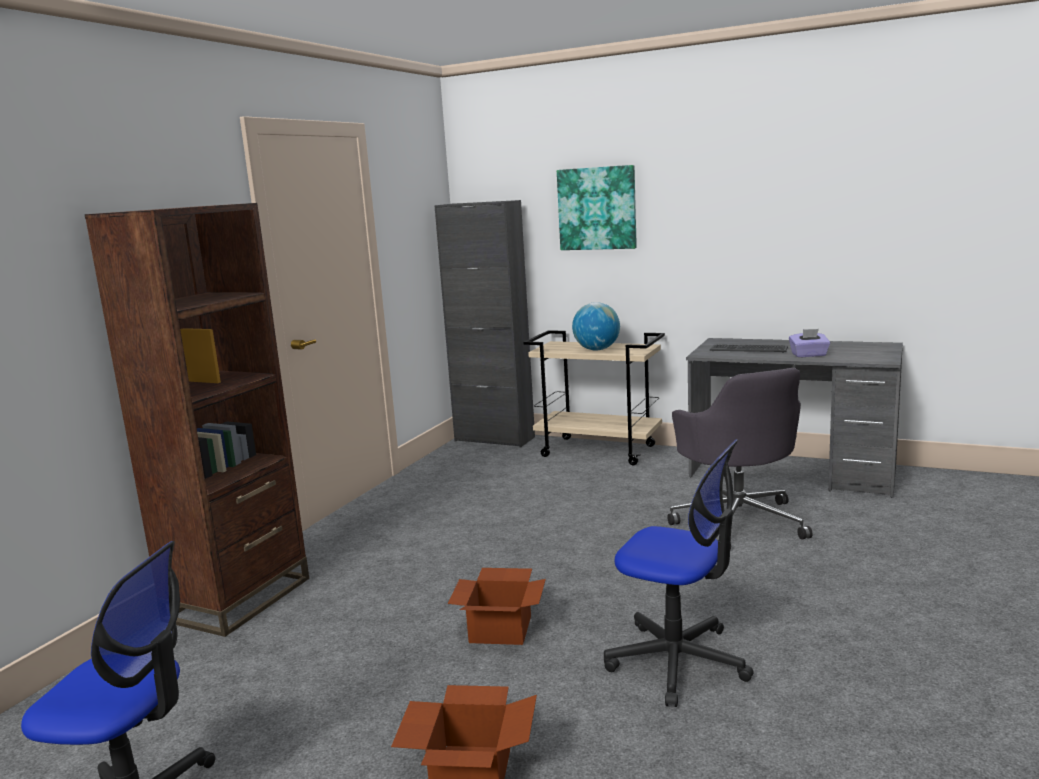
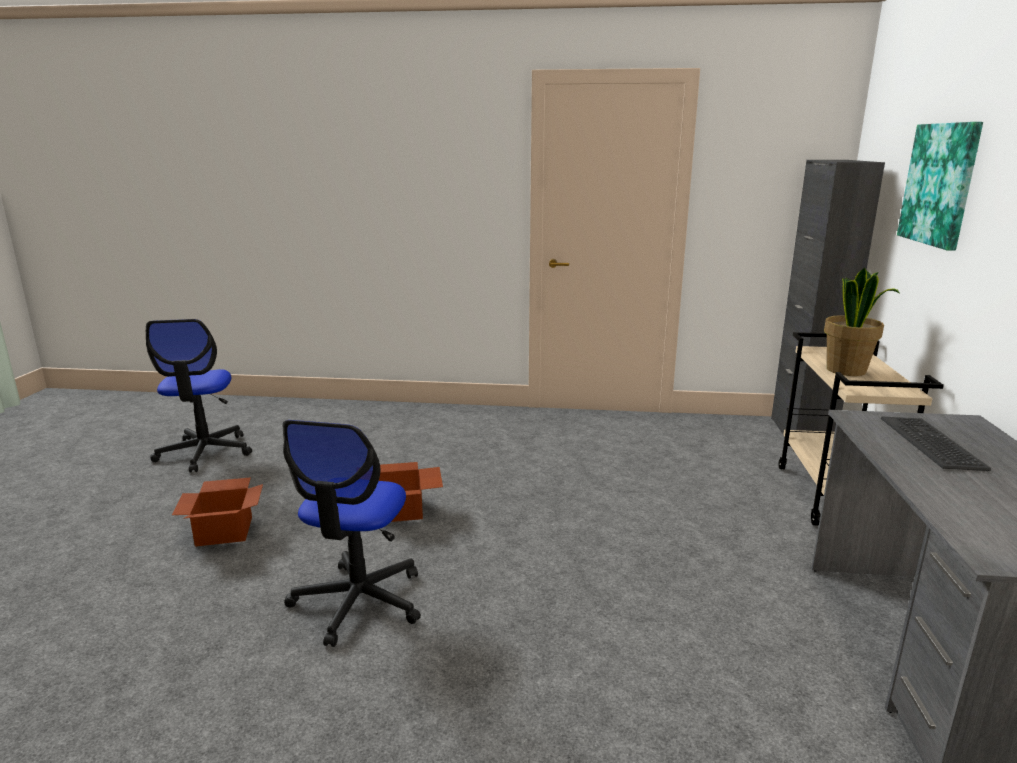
camera: 70 degrees right, 5 degrees up
brown bookcase [84,203,309,637] -> none
globe [572,302,620,350] -> potted plant [824,268,900,376]
grey office chair [667,368,812,550] -> none
purple tissue box [789,329,830,357] -> none

